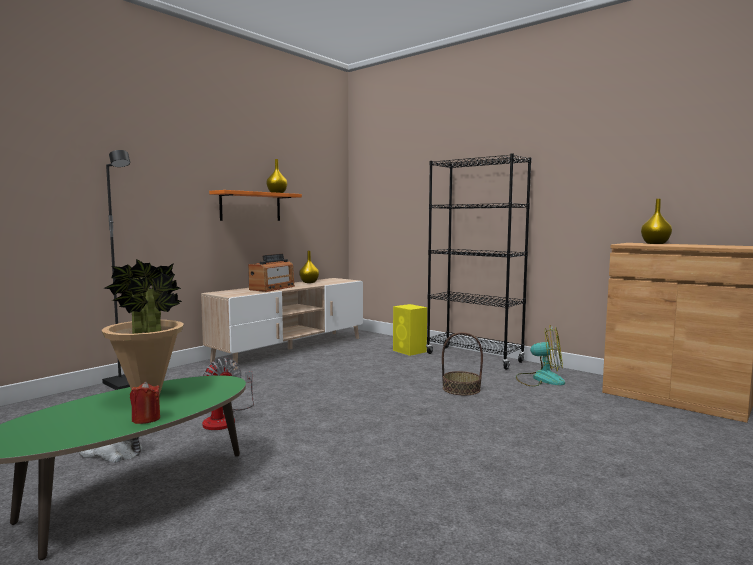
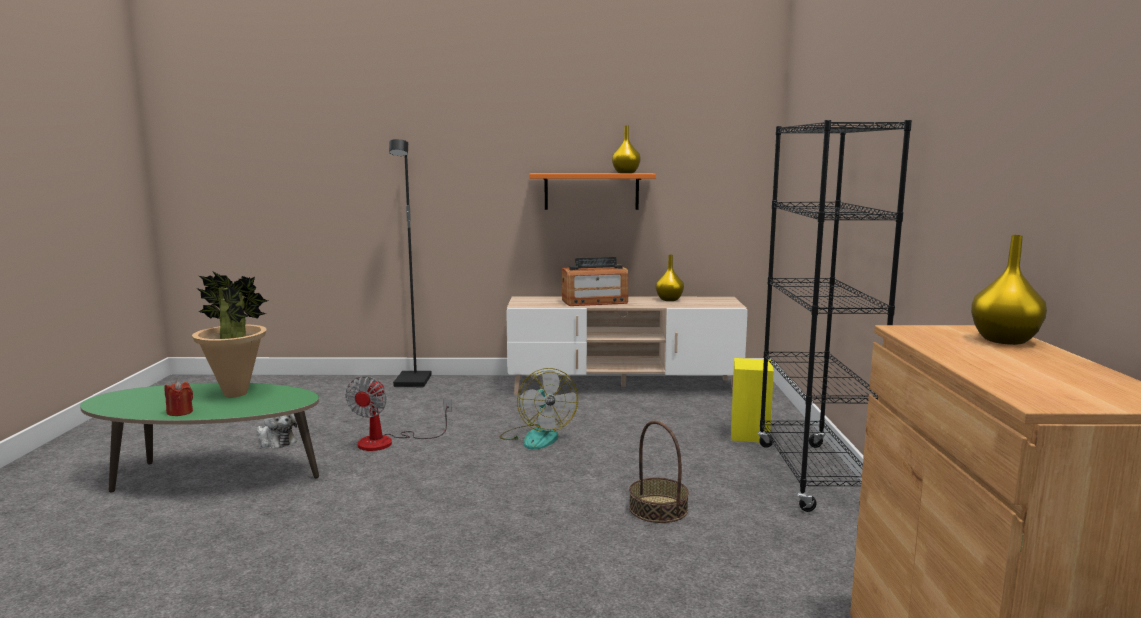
camera: 50 degrees right, 5 degrees up
fan [516,325,565,387] -> fan moved to [500,368,578,450]

